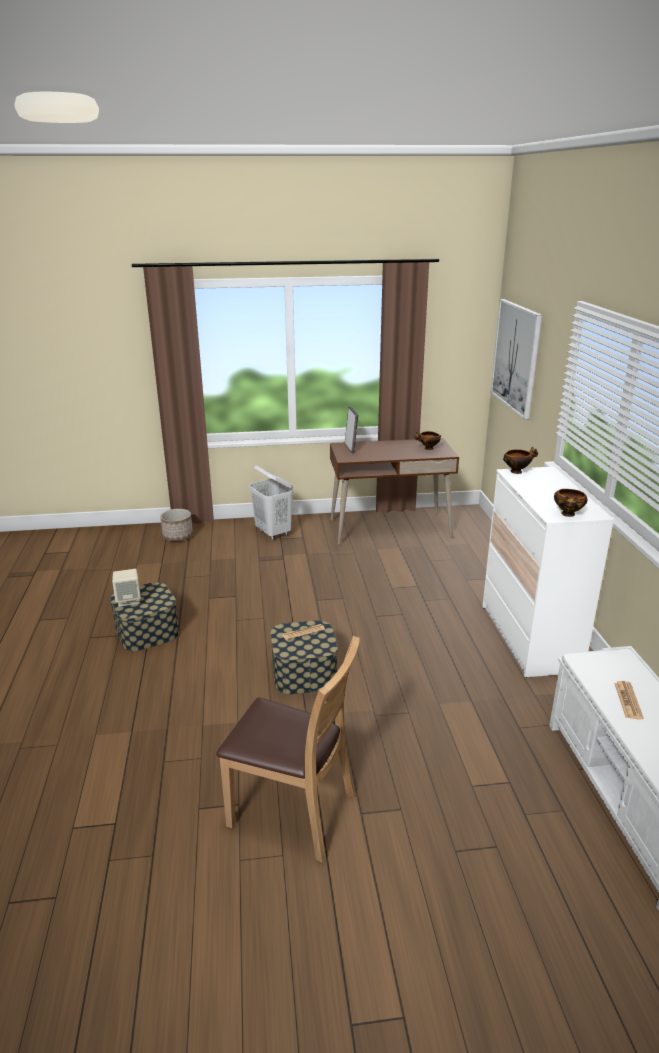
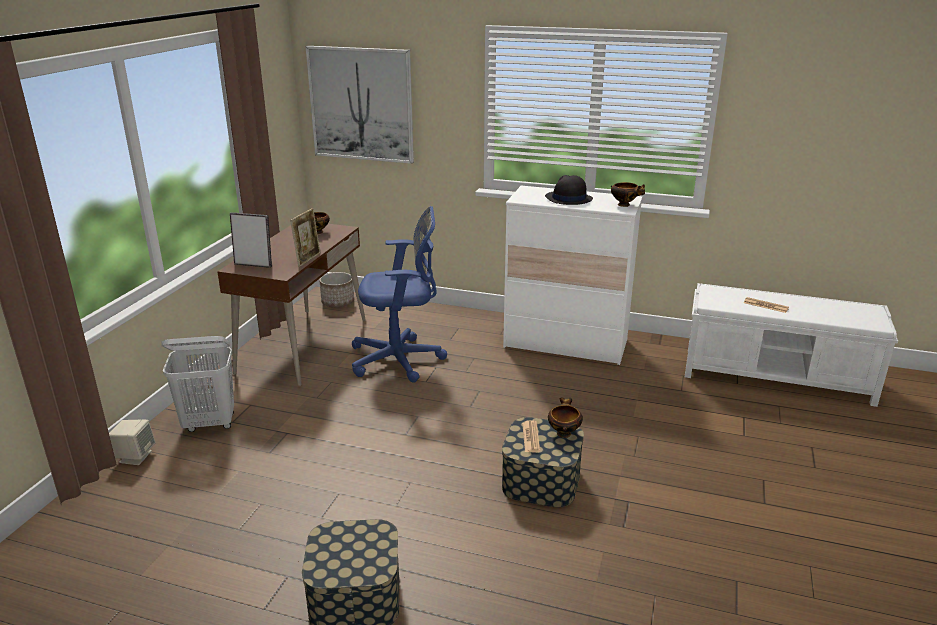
camera: 65 degrees left, 0 degrees up
beige speaker [112,569,141,607] -> beige speaker moved to [109,420,156,465]
planter [160,509,193,541] -> planter moved to [319,272,354,307]
brown chair [216,636,360,863] -> none
bowl [503,447,538,474] -> bowl moved to [548,397,583,438]
none -> picture frame [290,208,320,267]
none -> blue office chair [352,206,447,383]
none -> black hat [545,175,593,205]

